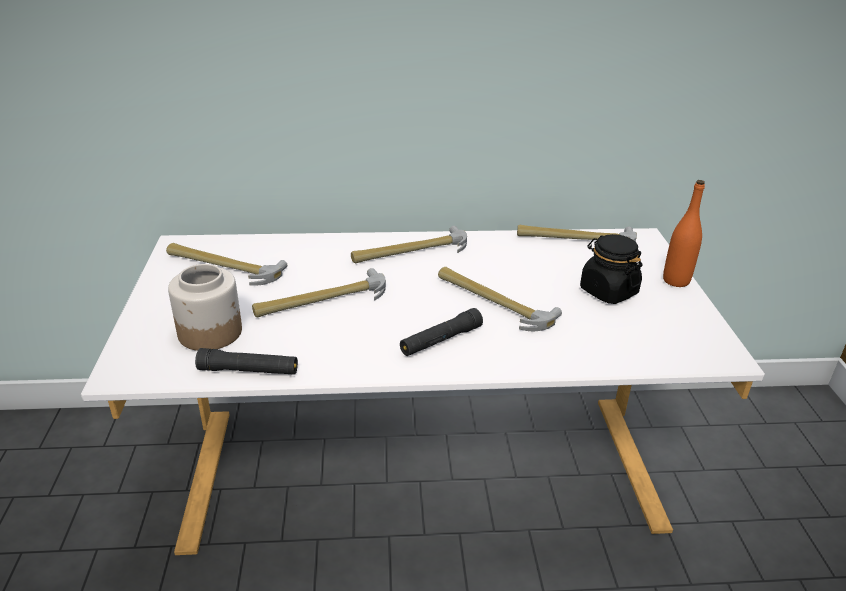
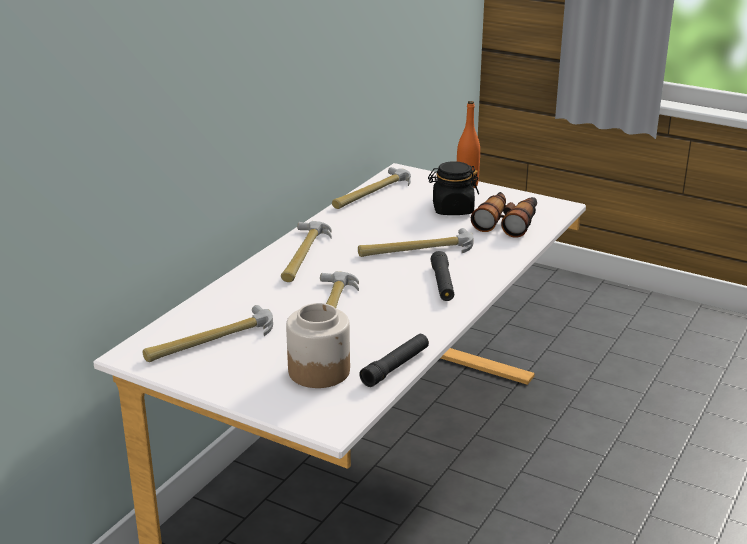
camera: 55 degrees left, 5 degrees down
none -> binoculars [471,192,537,238]

